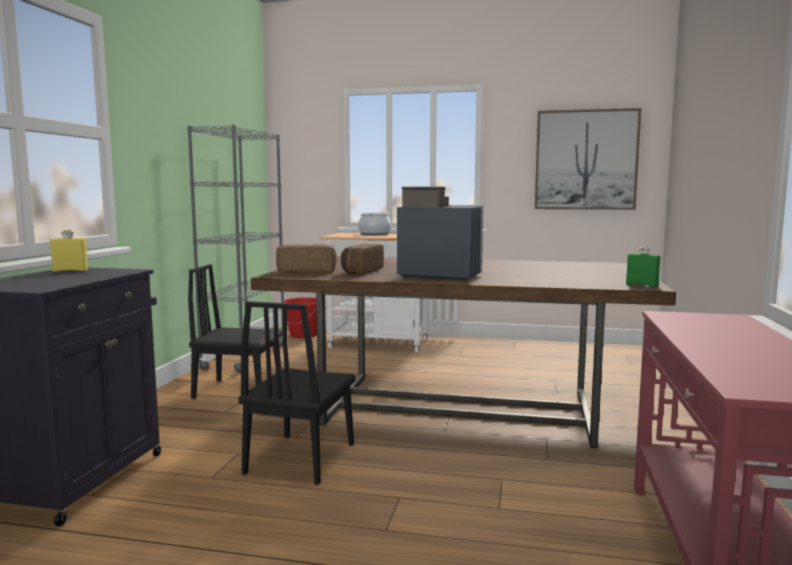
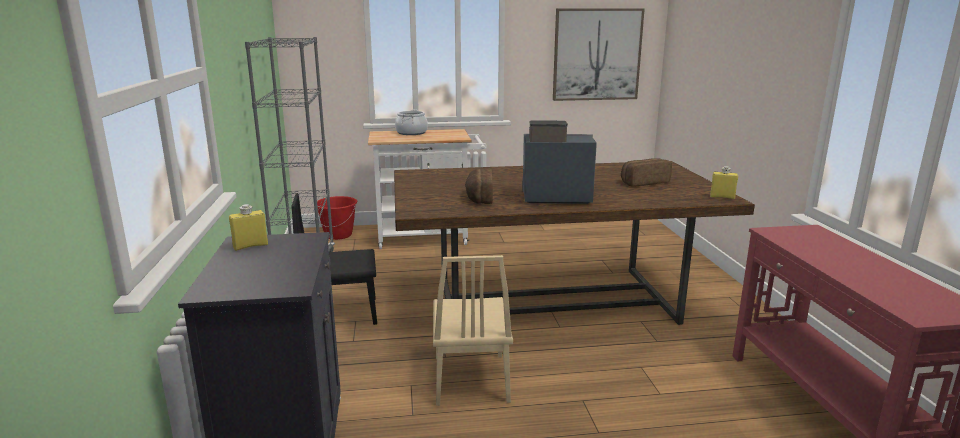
camera: 20 degrees left, 10 degrees up
black chair [238,301,356,485] -> beige chair [433,255,513,406]
bread [276,244,337,273] -> bread moved to [621,158,672,187]
green bottle [626,246,660,287] -> yellow bottle [710,166,738,199]

